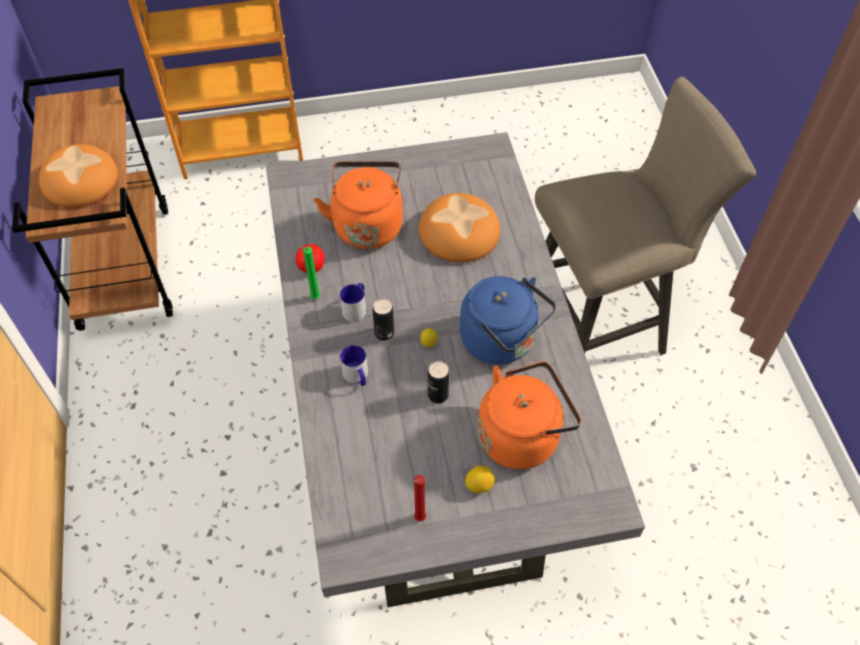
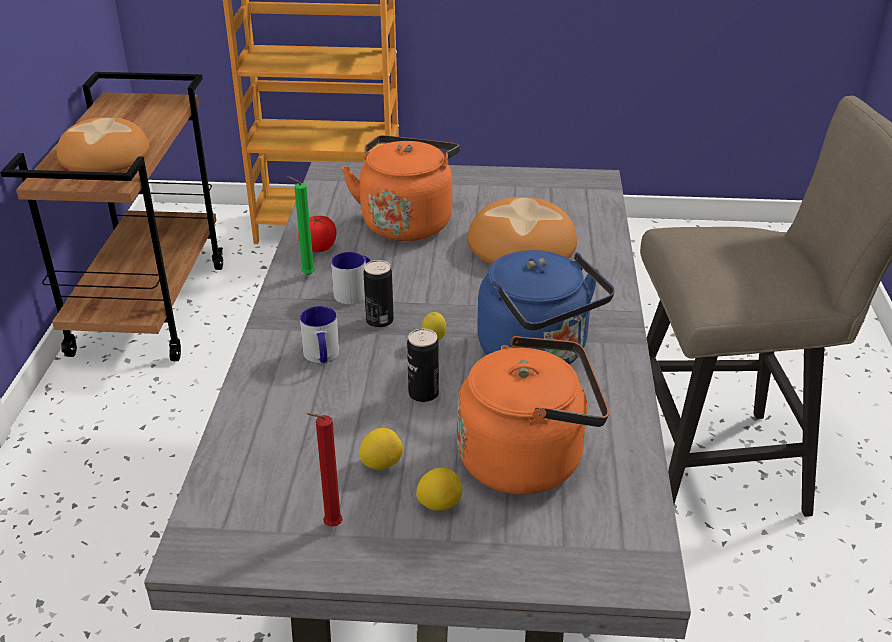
camera: 15 degrees right, 20 degrees down
none -> lemon [359,428,403,470]

